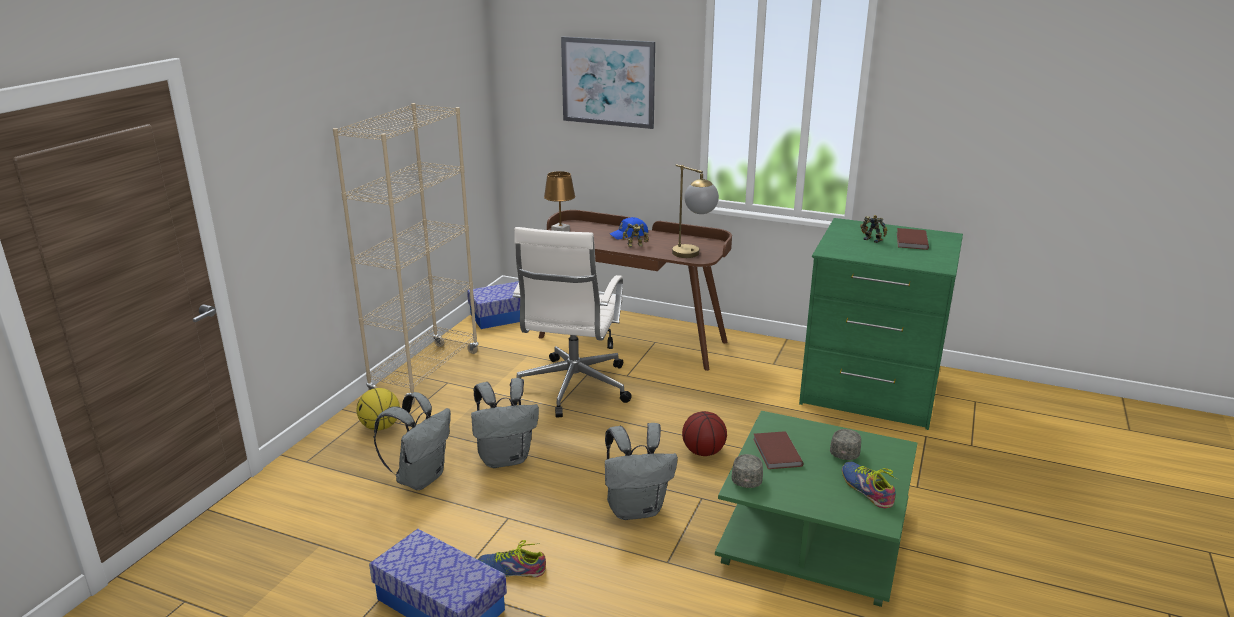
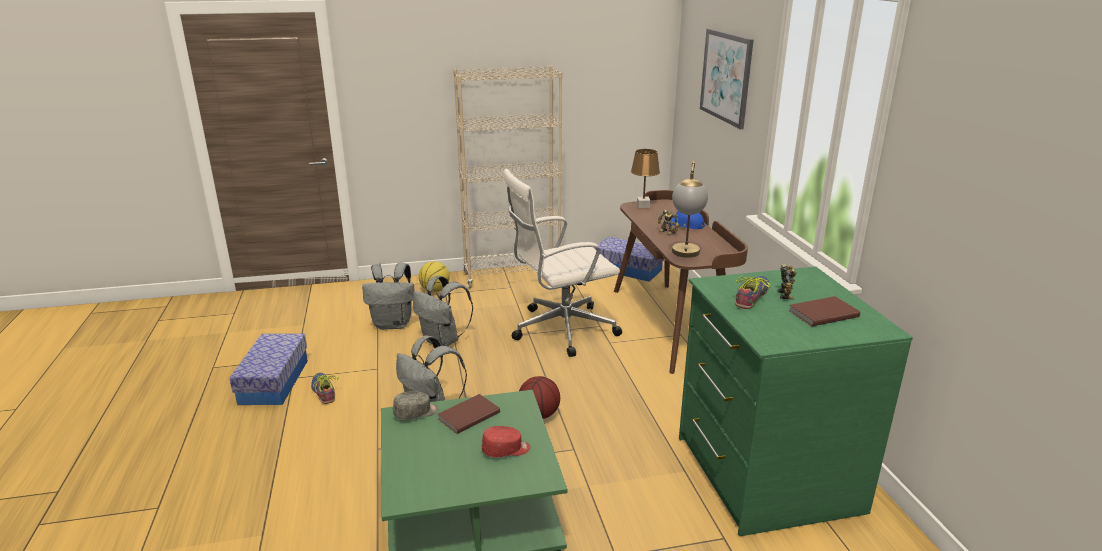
camera: 55 degrees right, 0 degrees up
grey cap [830,429,861,460] -> red cap [482,426,530,457]
shoe [842,462,899,508] -> shoe moved to [735,276,771,309]

